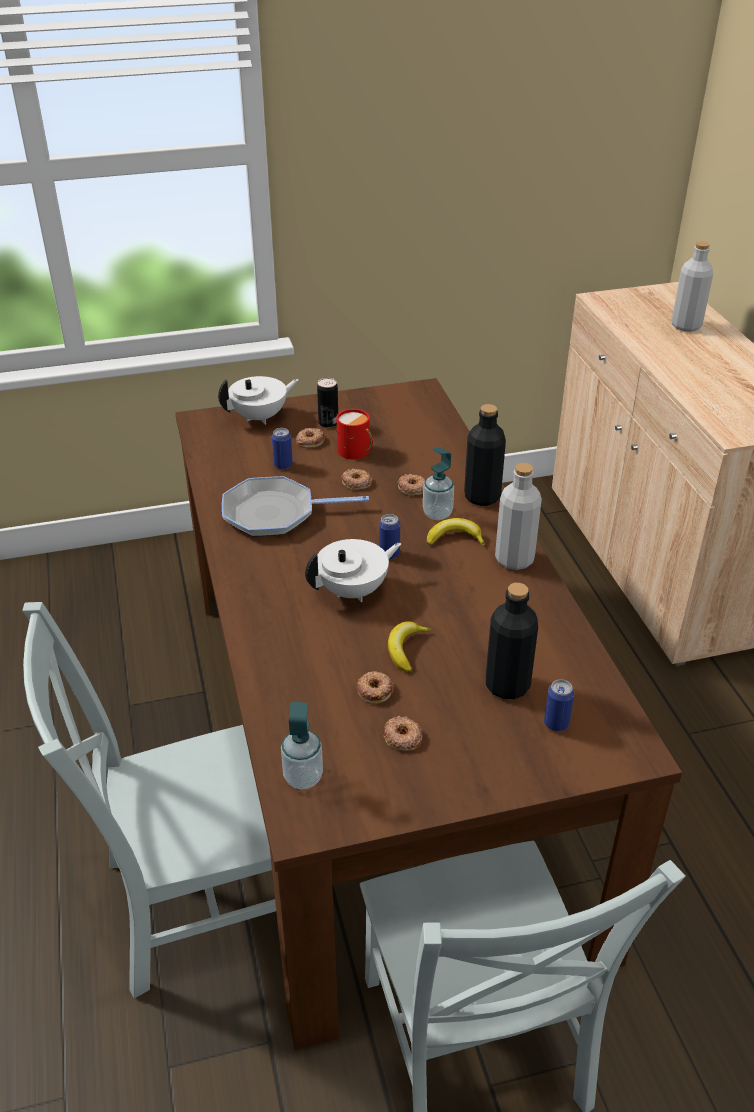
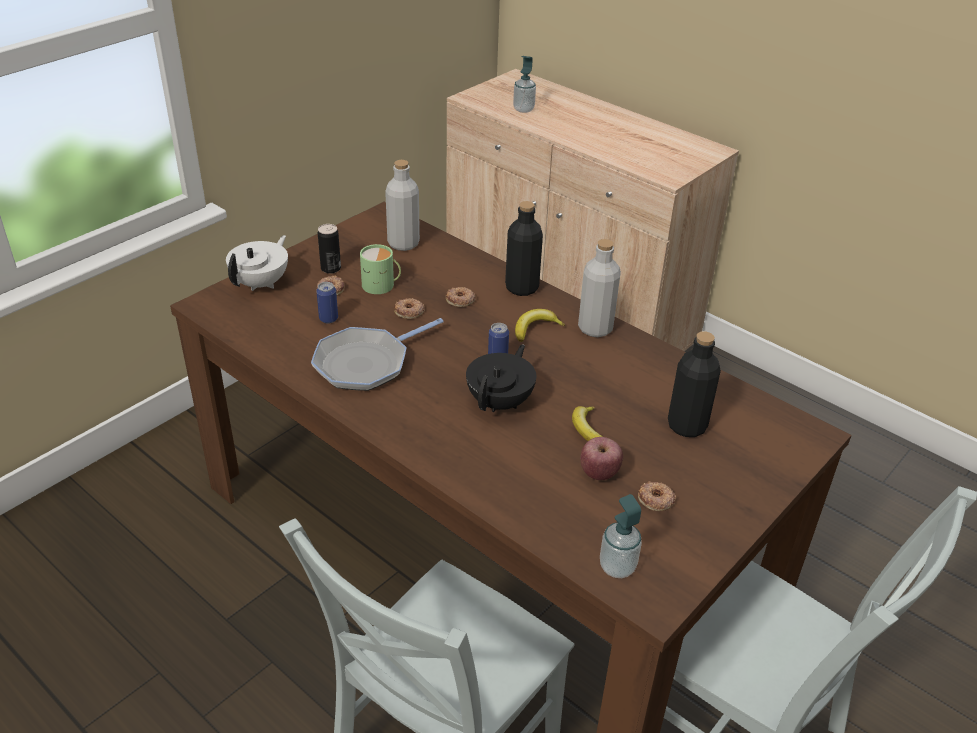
camera: 35 degrees left, 0 degrees up
white teapot [305,539,401,602] -> black teapot [466,345,536,412]
red mug [336,409,373,459] -> green mug [360,244,401,294]
donut [357,671,394,704] -> apple [580,437,623,480]
soap dispenser [423,447,454,520] -> soap dispenser moved to [513,56,536,113]
can [544,679,574,732] -> none
grey bottle [672,241,713,332] -> grey bottle moved to [385,160,420,251]

